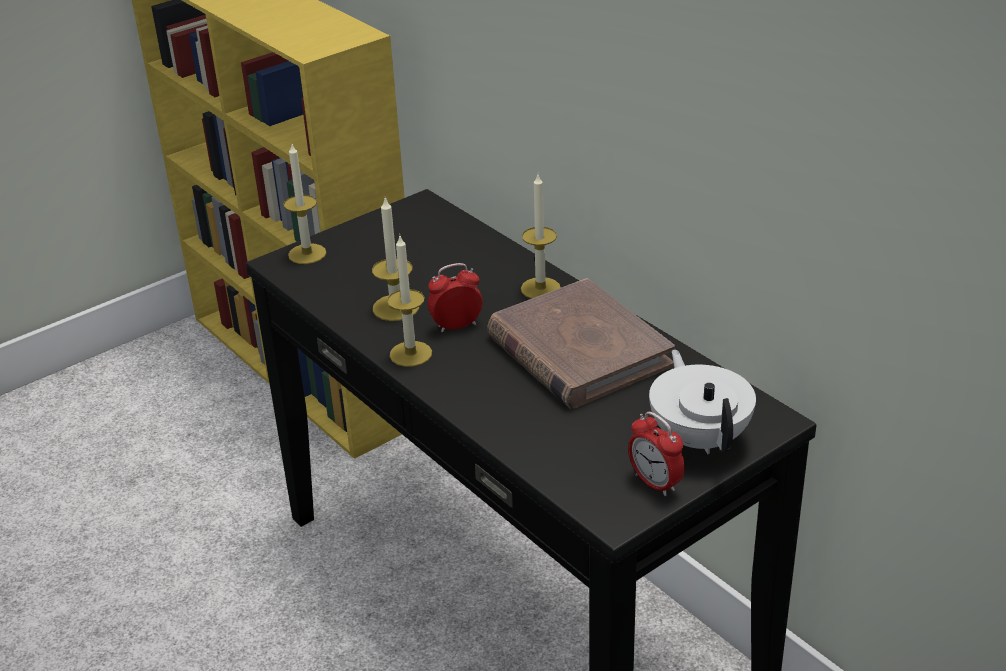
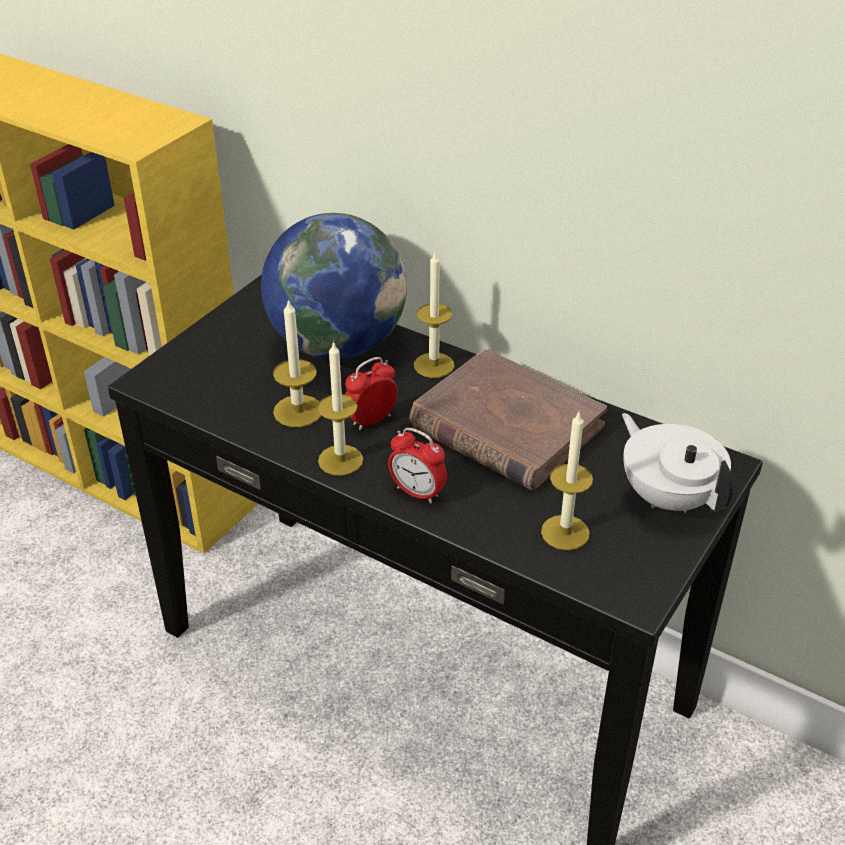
camera: 20 degrees left, 5 degrees up
candle [284,142,326,264] -> candle moved to [541,412,593,550]
alarm clock [628,412,685,496] -> alarm clock moved to [388,427,447,503]
none -> globe [261,213,407,359]

